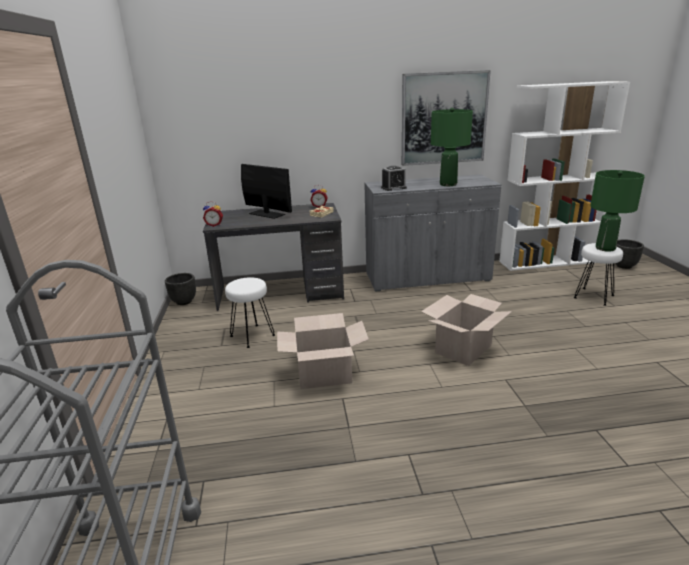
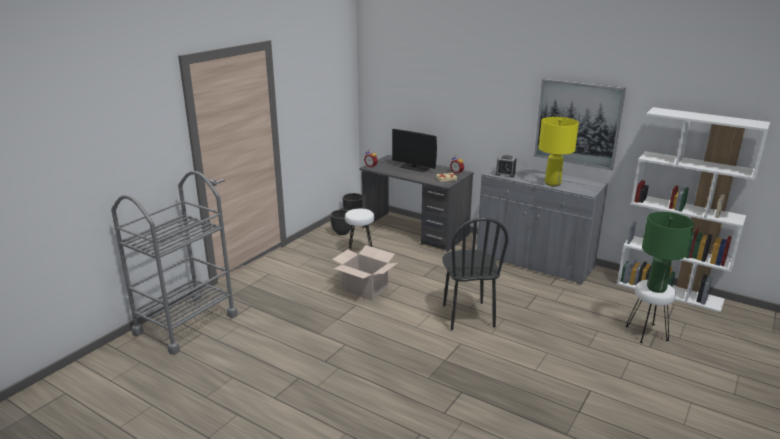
camera: 40 degrees right, 0 degrees up
monitor [241,164,292,219] -> monitor turned 135 degrees clockwise [392,129,437,172]
cardboard box [421,294,512,366] -> black chair [442,217,508,330]
green table lamp [431,108,473,186] -> yellow table lamp [539,117,579,186]
black planter [616,239,644,269] -> black planter moved to [330,209,352,235]

